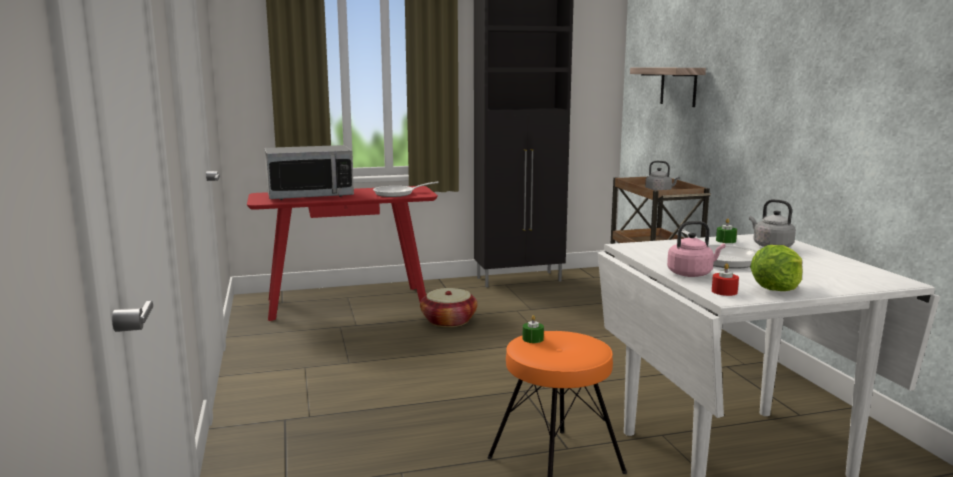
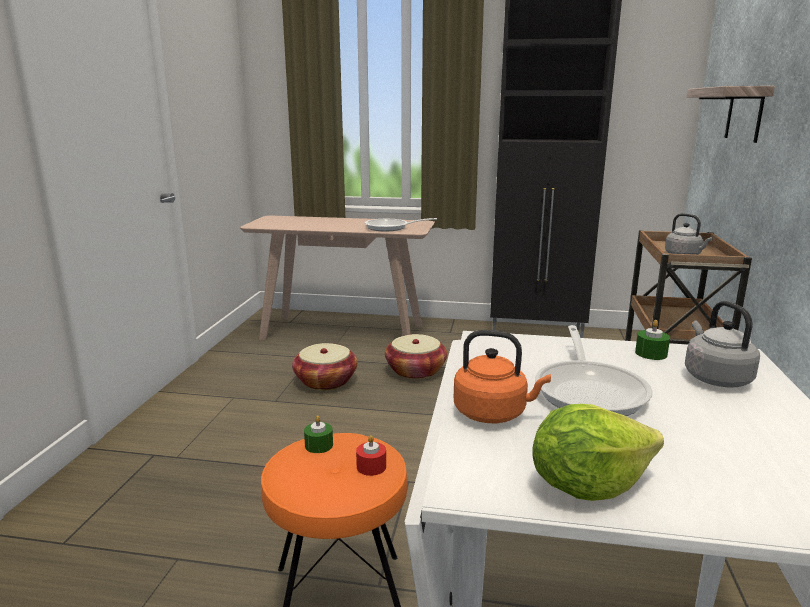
camera: 25 degrees right, 5 degrees up
red console table [247,186,438,321] -> beige console table [240,216,435,340]
microwave [264,145,354,200] -> none
pink kettle [667,221,726,277] -> orange kettle [454,330,551,423]
red candle [712,263,739,296] -> red candle moved to [356,435,386,476]
none -> basket [292,343,358,391]

